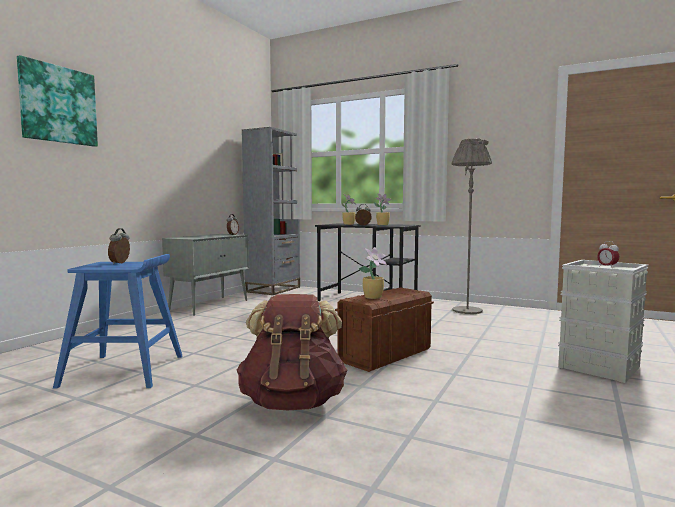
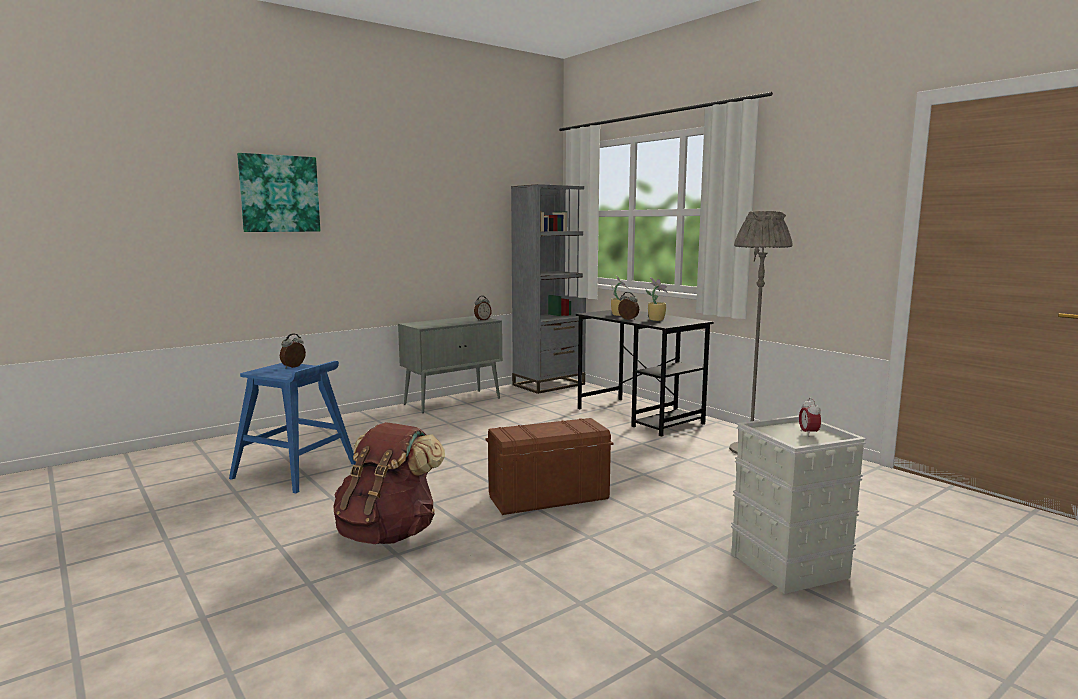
camera: 25 degrees right, 5 degrees up
potted plant [359,247,387,299] -> none

